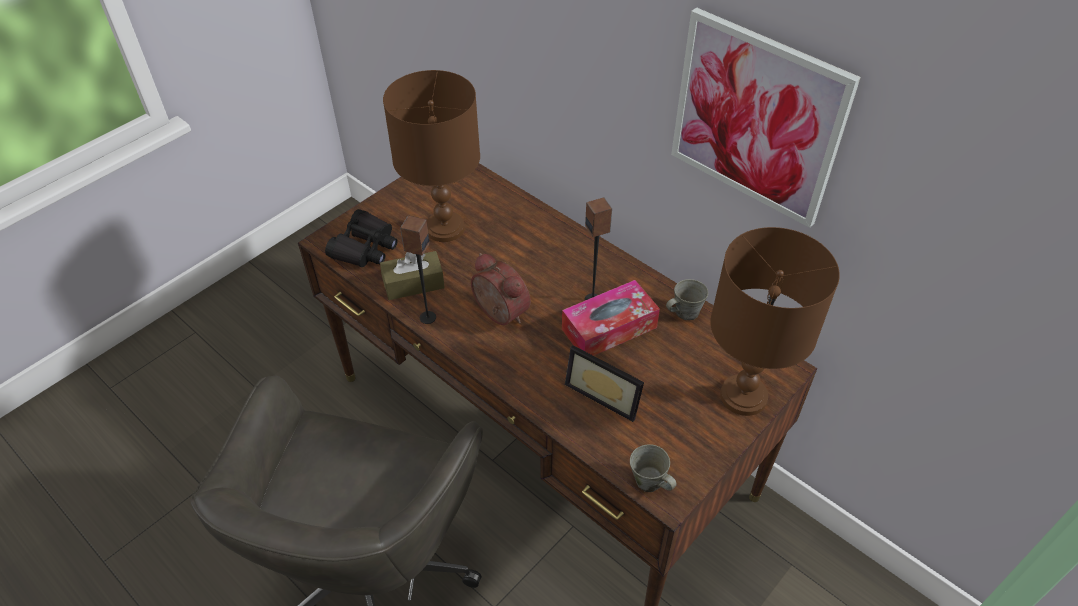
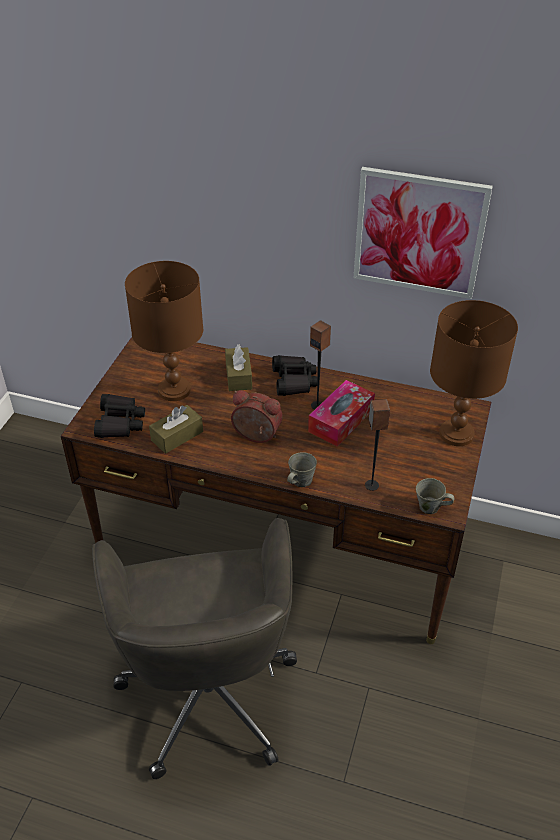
camera: 25 degrees left, 5 degrees down
speaker [400,216,436,324] -> speaker moved to [365,399,390,491]
picture frame [565,345,644,422] -> none
grey mug [666,279,708,320] -> grey mug moved to [287,452,317,487]
none -> brown tissue box [225,344,252,391]
none -> black binoculars [272,355,317,396]

